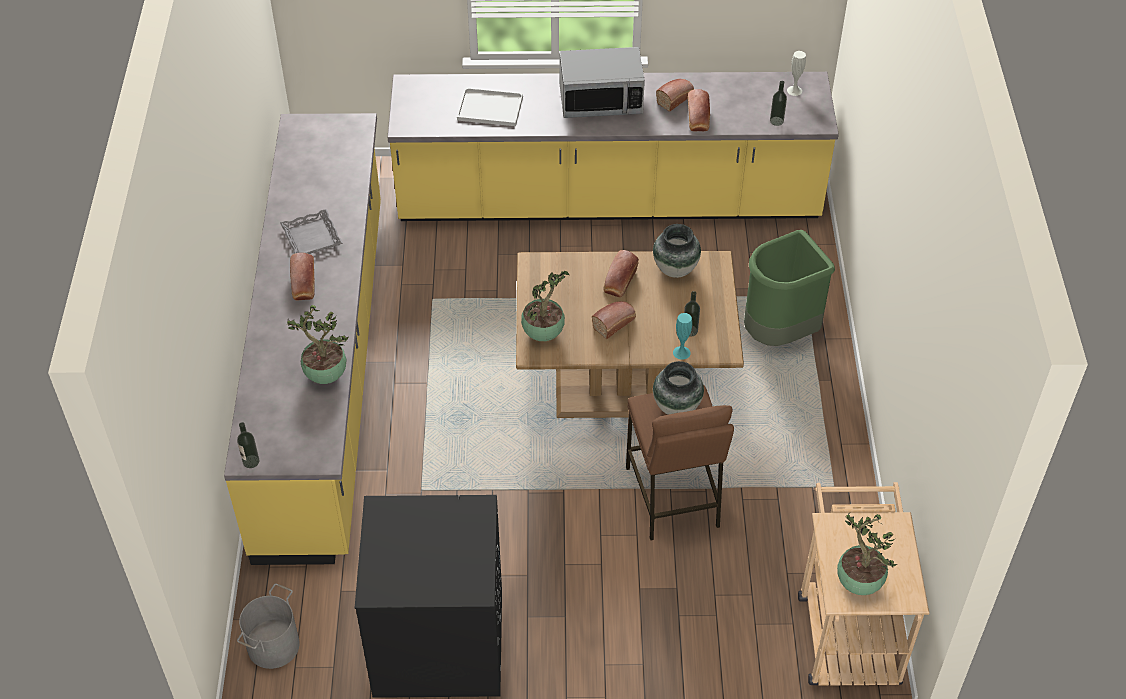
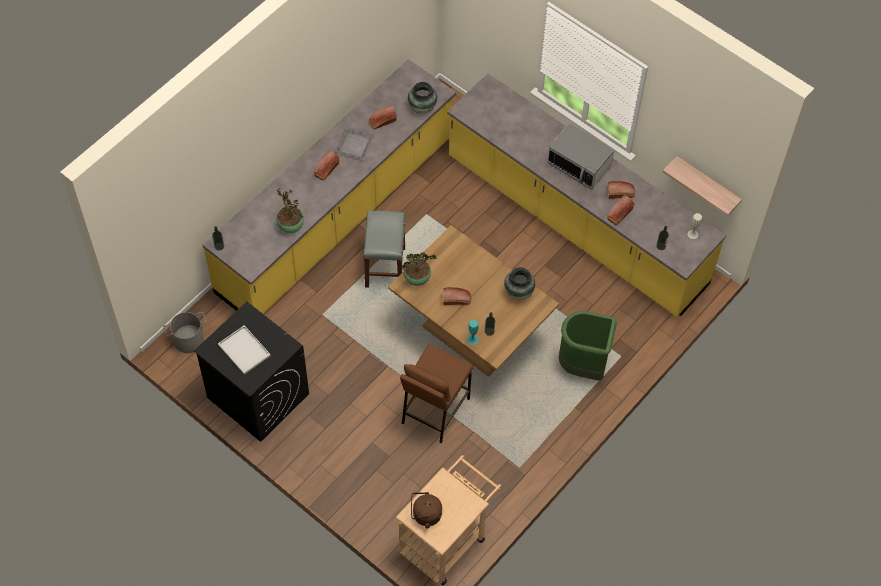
camera: 40 degrees right, 10 degrees up
white tray [457,88,523,126] -> white tray moved to [218,325,271,375]
bread [604,250,639,297] -> bread moved to [369,105,397,129]
vase [653,361,704,415] -> vase moved to [408,82,437,114]
potted plant [837,512,897,595] -> brown kettle [411,492,442,529]
none -> grey stool [363,211,405,288]
none -> shelf [663,156,742,216]

